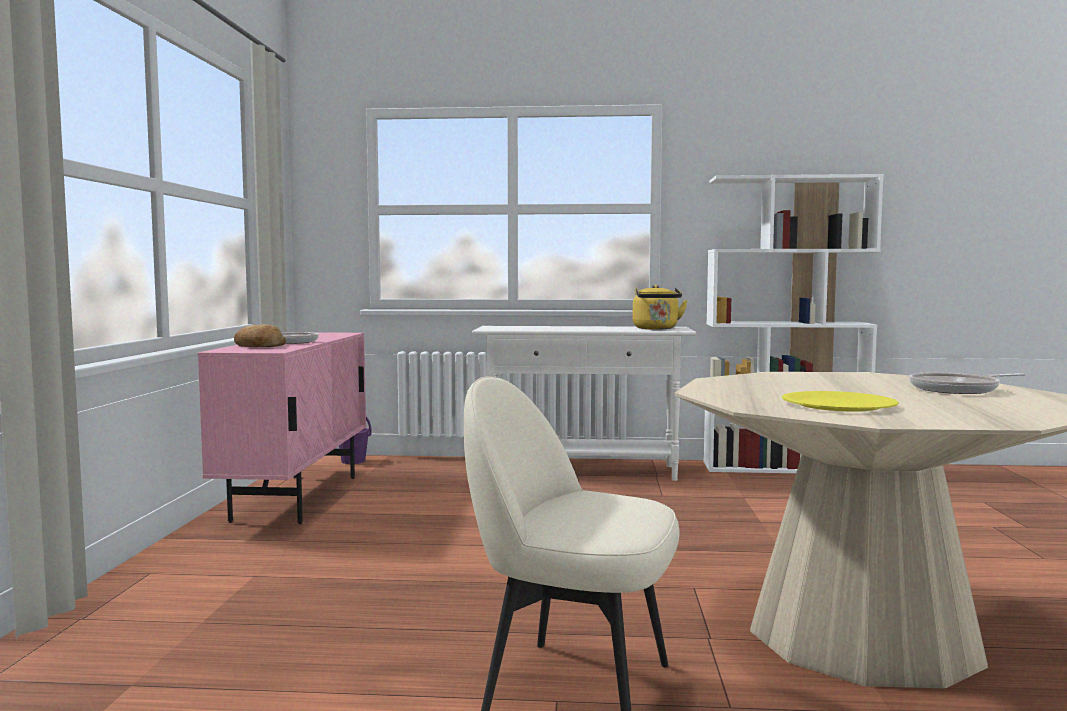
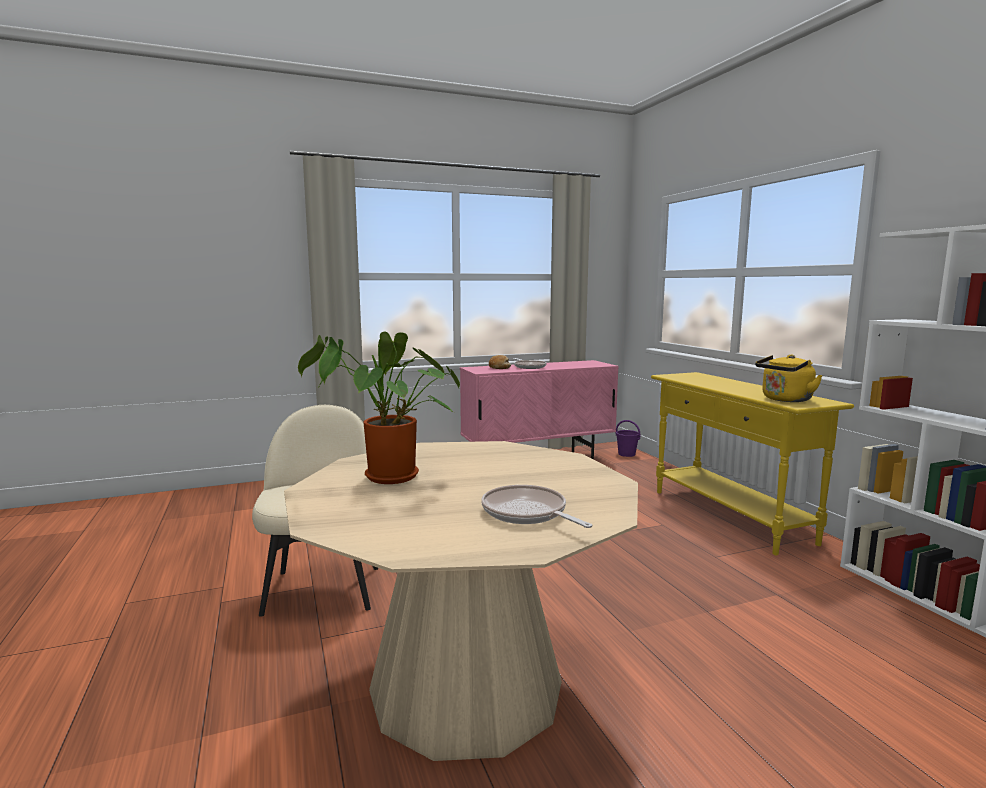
camera: 65 degrees right, 5 degrees up
white console table [472,326,696,481] -> yellow console table [651,372,854,556]
yellow plate [782,391,899,412] -> potted plant [298,331,460,484]

